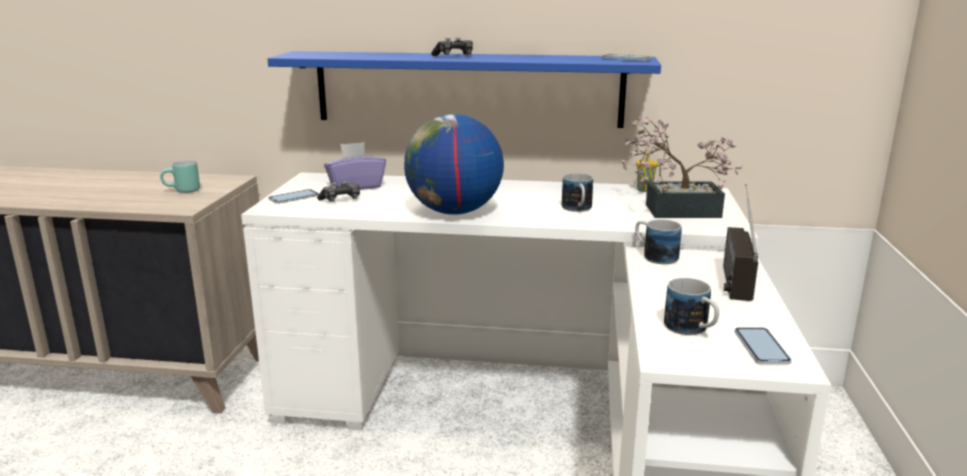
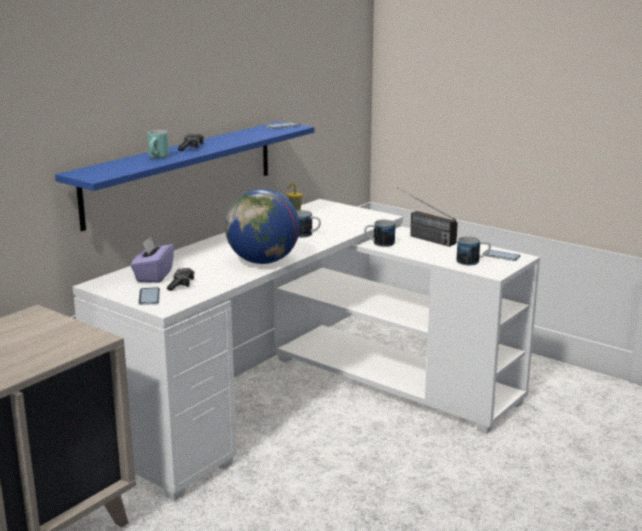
camera: 60 degrees left, 0 degrees up
turquoise mug [160,160,200,193] -> turquoise mug moved to [147,130,169,159]
potted plant [622,116,743,218] -> none

